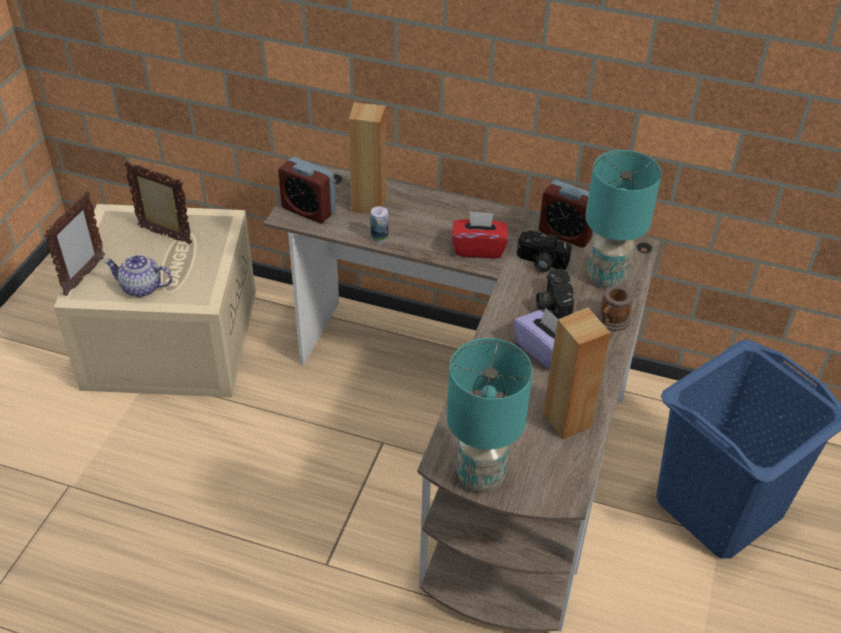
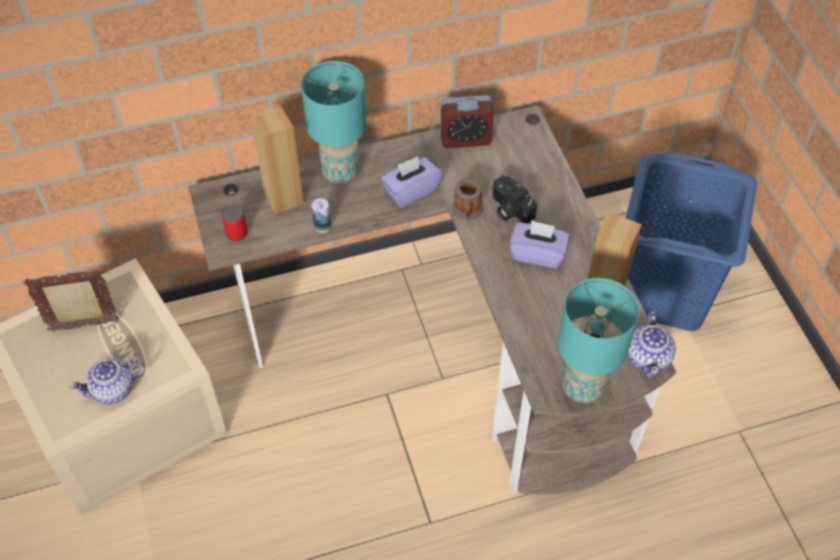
camera: 35 degrees left, 10 degrees up
picture frame [44,191,105,296] -> none
alarm clock [278,157,336,223] -> can [222,205,248,241]
red tissue box [452,211,508,258] -> purple tissue box [381,156,442,207]
camera [517,231,572,272] -> none
turquoise table lamp [585,150,662,288] -> turquoise table lamp moved to [301,61,367,184]
mug [596,285,632,331] -> mug moved to [452,178,483,220]
none -> teapot [628,311,676,378]

